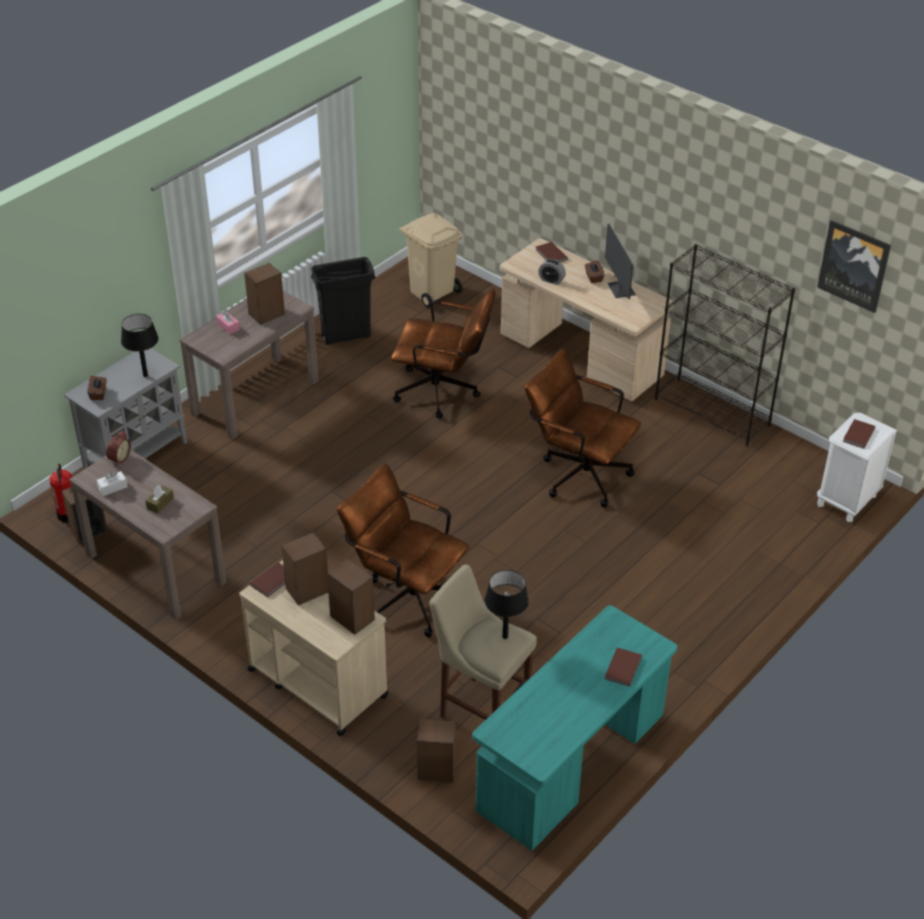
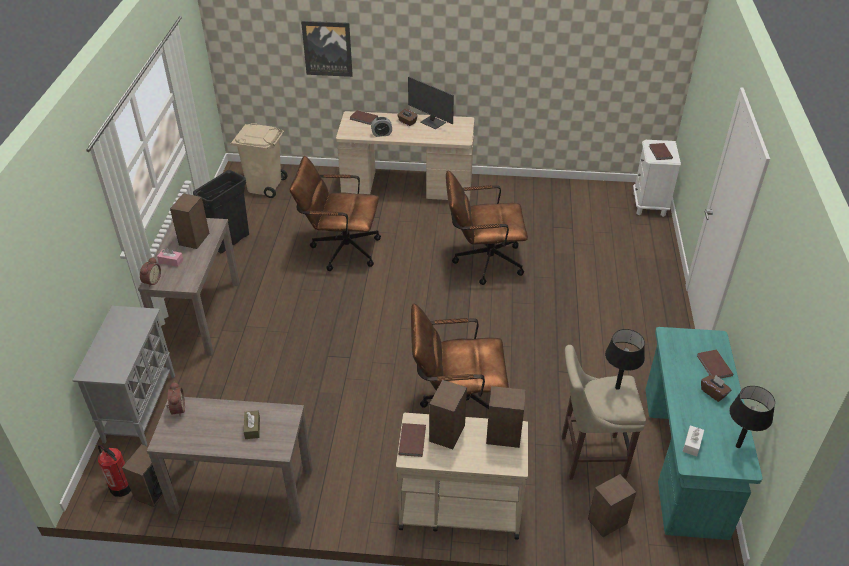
camera: 35 degrees left, 0 degrees up
brown tissue box [87,376,106,400] -> brown tissue box moved to [701,375,731,402]
white tissue box [97,471,128,496] -> white tissue box moved to [683,425,704,456]
black table lamp [121,314,158,377] -> black table lamp moved to [729,386,775,448]
brown office chair [391,289,496,418] -> brown office chair turned 150 degrees counterclockwise [290,156,381,271]
black bookcase [655,244,795,447] -> none
picture [817,220,891,313] -> picture moved to [301,21,353,77]
none -> alarm clock [140,257,161,288]

